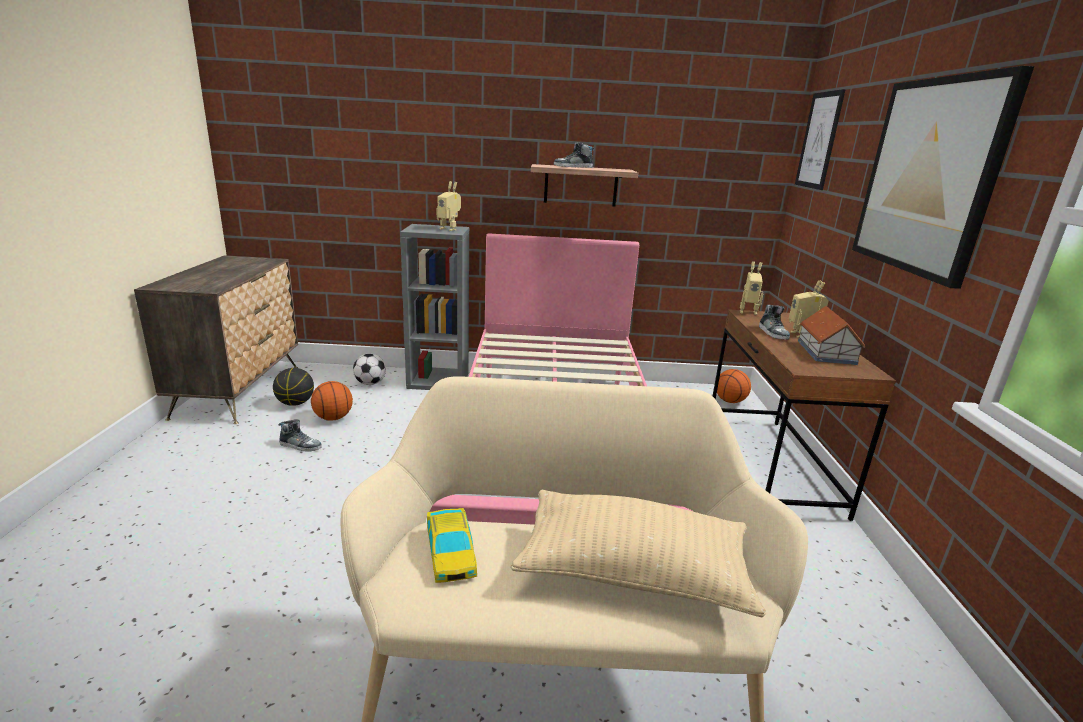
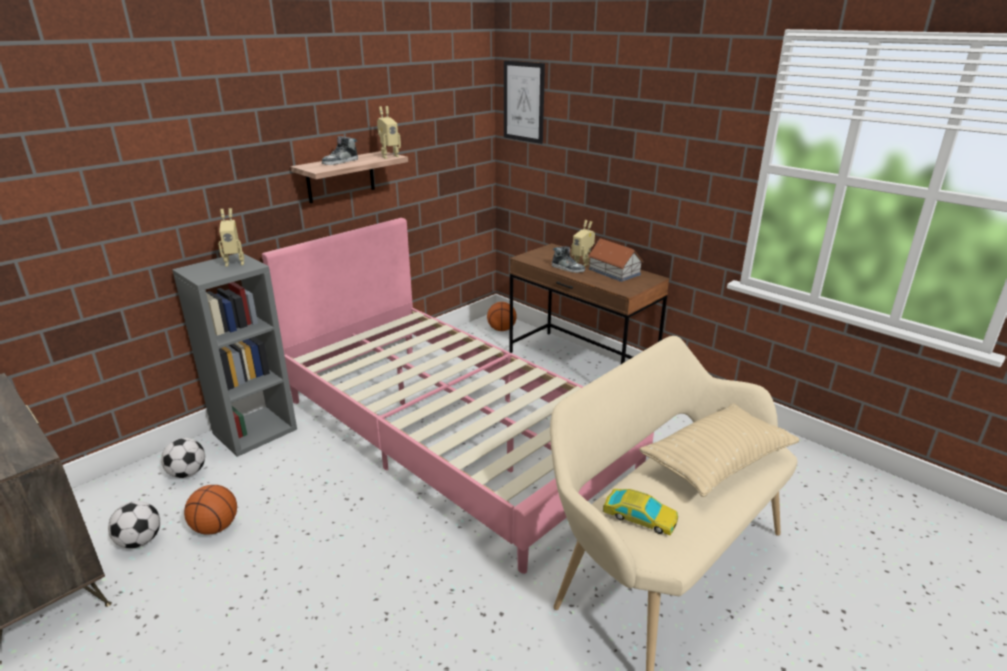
camera: 45 degrees left, 5 degrees up
basketball [273,368,314,406] -> football [108,501,160,548]
shoe [279,419,322,452] -> none
toy robot [740,261,763,315] -> toy robot moved to [377,106,401,159]
picture [852,66,1034,289] -> none

